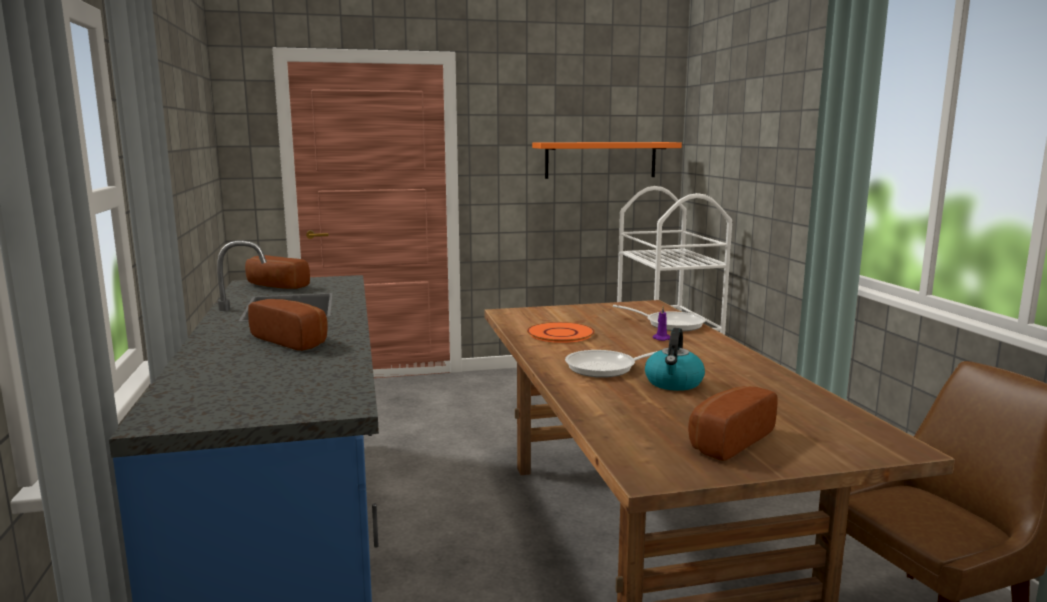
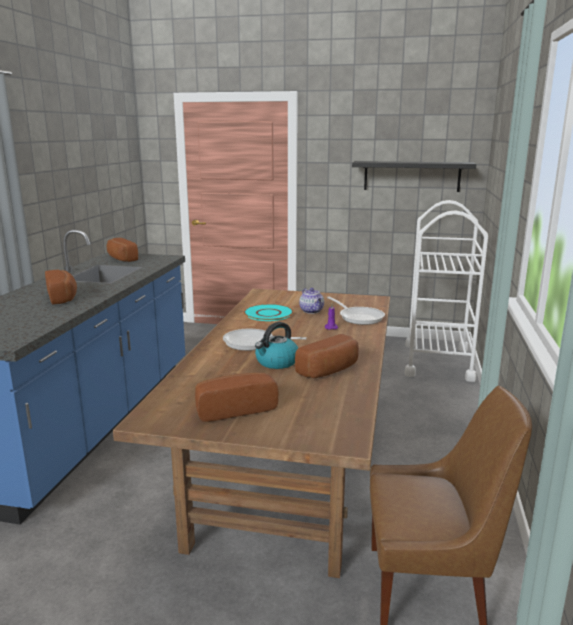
camera: 25 degrees right, 5 degrees up
orange plate [527,322,595,343] -> turquoise plate [244,304,294,321]
orange shelf [532,142,682,179] -> black shelf [352,161,476,192]
none -> bread [295,334,359,378]
none -> teapot [299,288,324,314]

